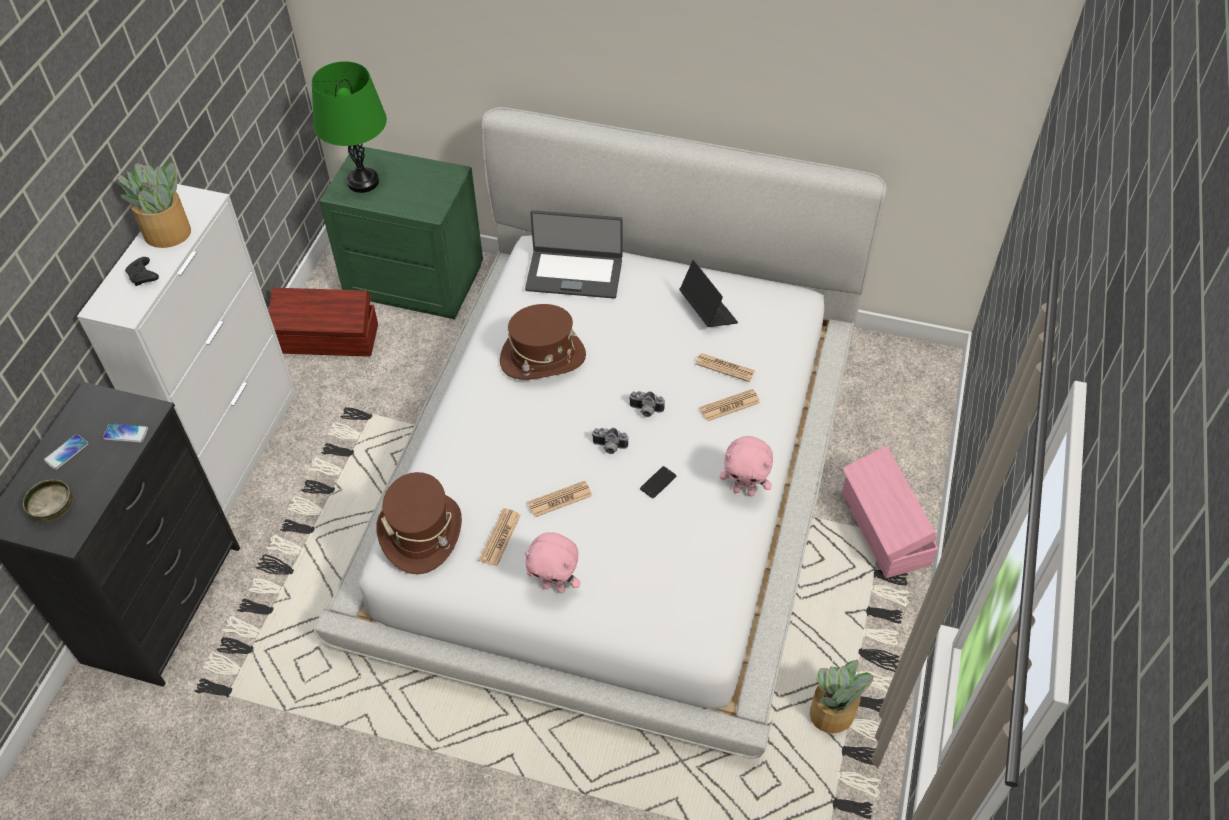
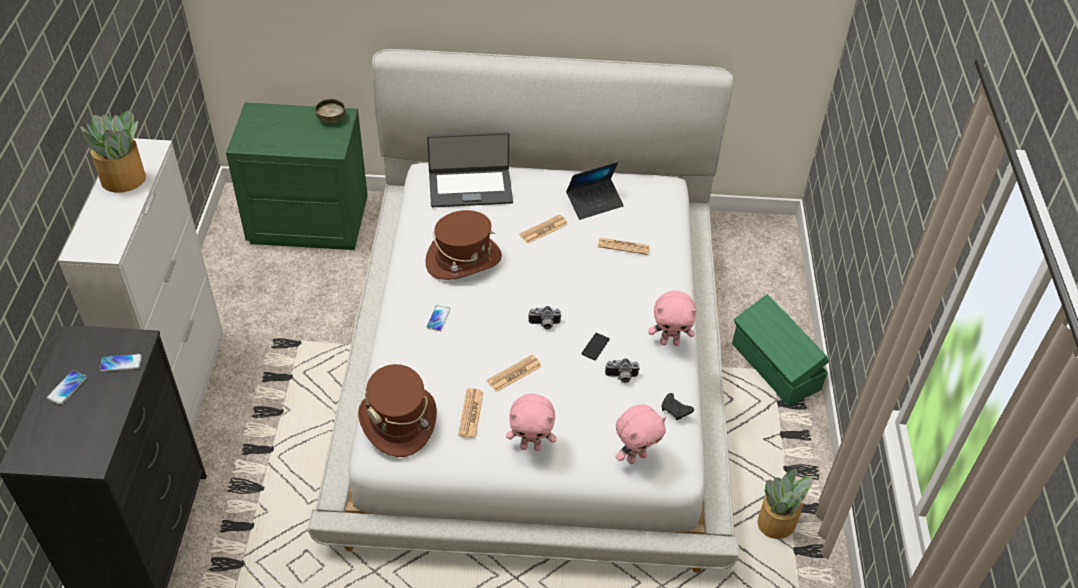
camera: 15 degrees left, 5 degrees down
bowl [23,479,73,522] -> bowl moved to [315,99,346,123]
black game controller [125,257,159,286] -> black game controller moved to [661,393,694,420]
brown storage box [269,288,378,357] -> none
green table lamp [312,61,387,193] -> none
camera [629,391,665,417] -> camera moved to [605,358,640,383]
laptop [679,260,738,327] -> laptop turned 105 degrees clockwise [566,162,624,220]
newspaper [700,389,760,421] -> newspaper moved to [519,214,568,244]
pink storage box [842,446,938,578] -> green storage box [732,294,828,406]
none -> phone [427,305,450,331]
none -> pink plush toy [615,405,666,464]

